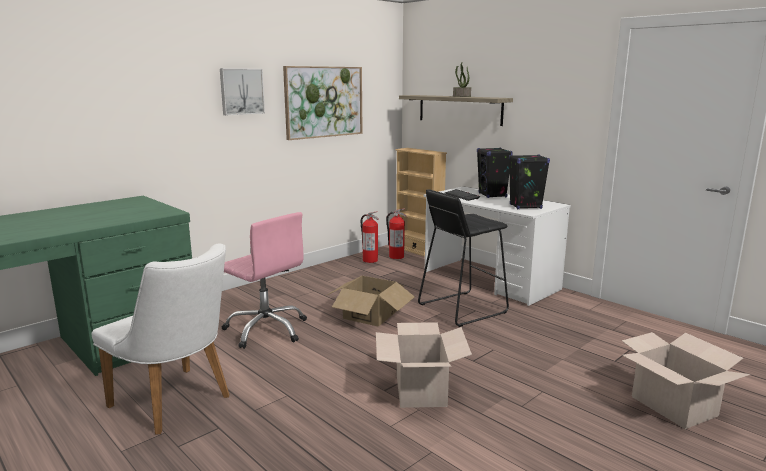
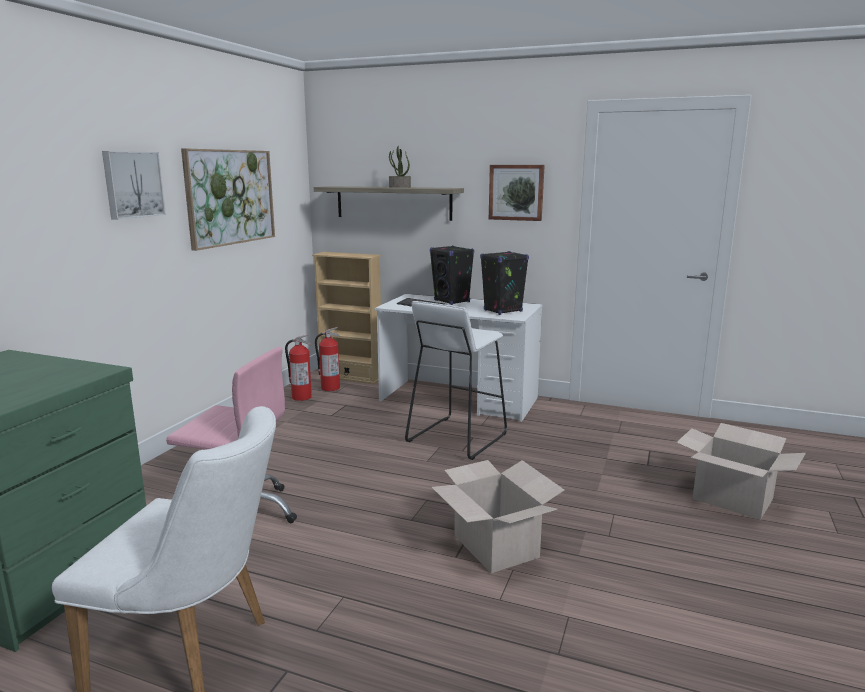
camera: 25 degrees left, 0 degrees up
cardboard box [327,276,415,326] -> none
black stool [418,189,509,327] -> white stool [405,301,507,460]
none -> picture [489,165,545,221]

